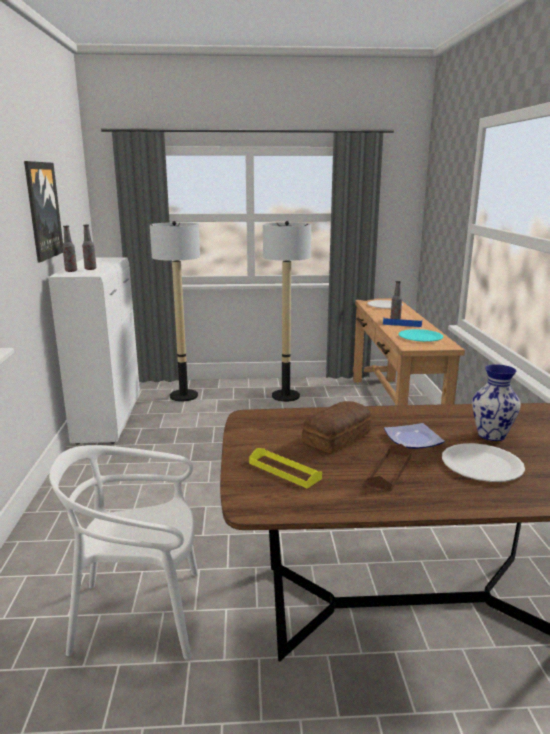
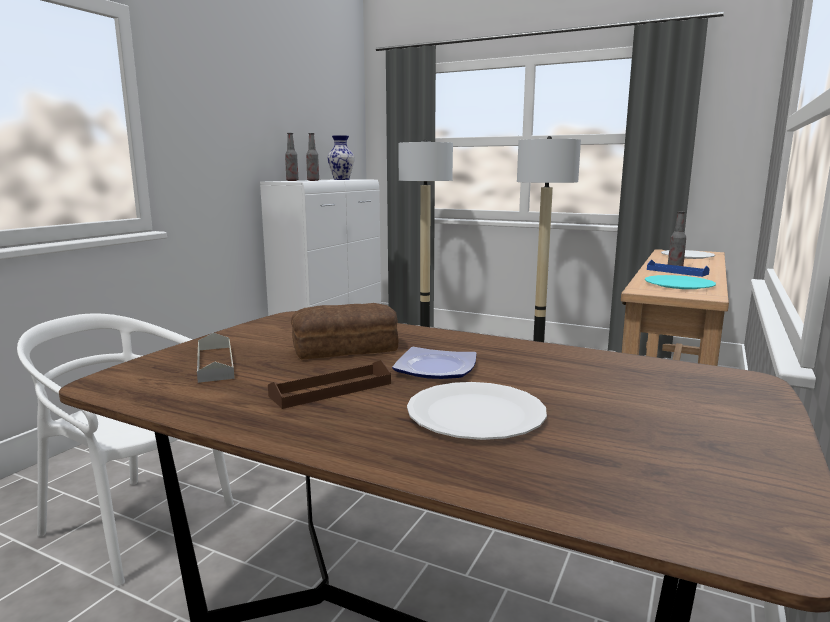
camera: 30 degrees right, 5 degrees down
picture [24,161,63,262] -> none
yellow tray [249,448,322,488] -> grey tray [197,333,235,383]
vase [472,364,521,441] -> vase moved to [327,135,355,180]

